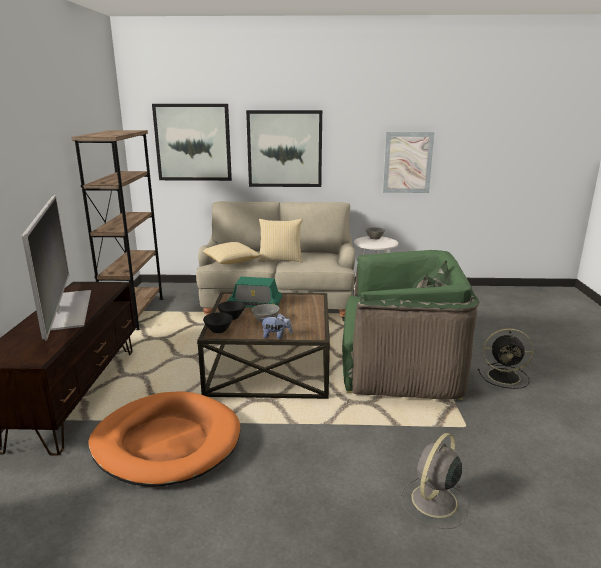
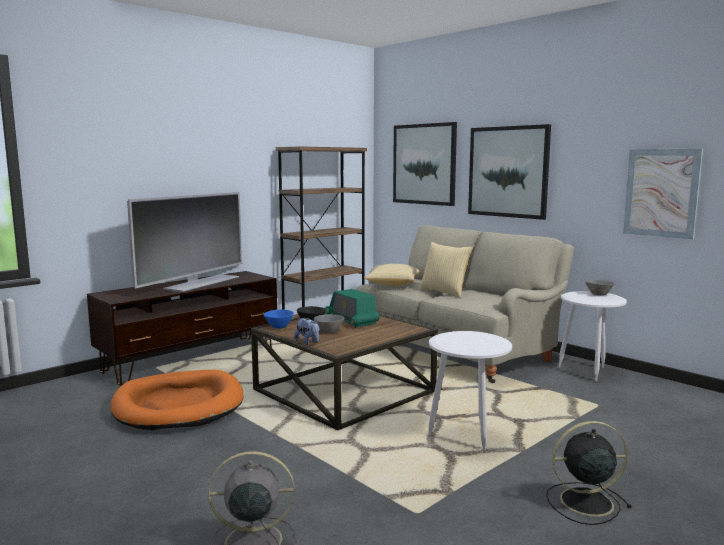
camera: 45 degrees right, 10 degrees down
black bowl [203,312,233,333] -> blue bowl [264,309,294,329]
green armchair [342,250,480,400] -> white side table [429,331,512,450]
black fan [478,328,534,389] -> black fan turned 120 degrees clockwise [546,421,632,525]

